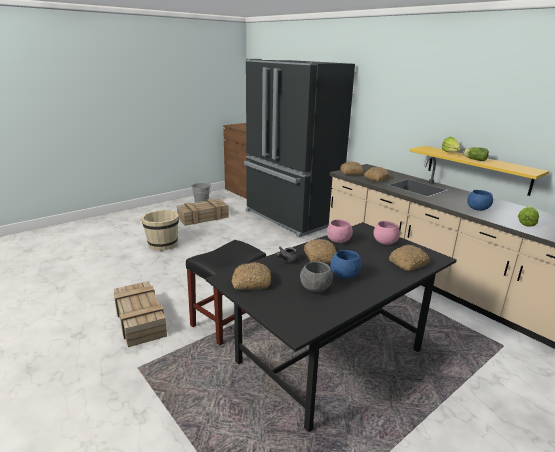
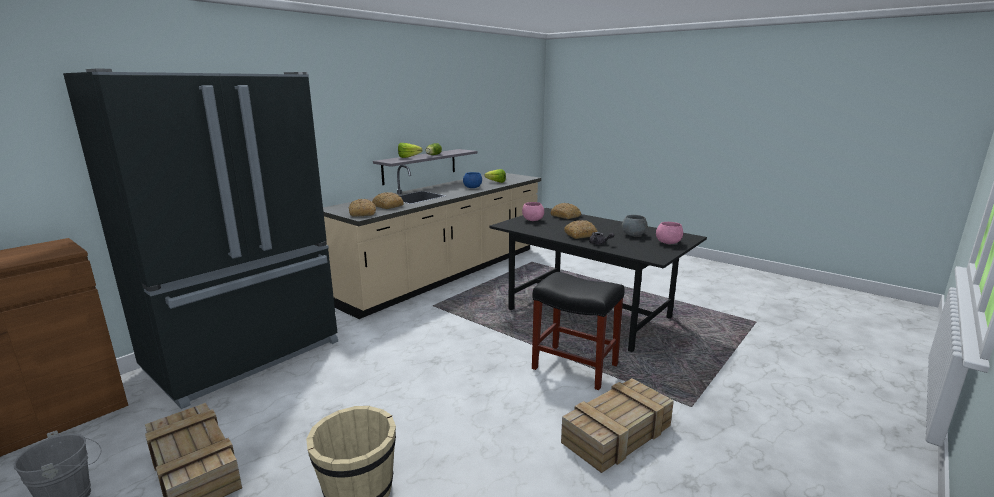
camera: 100 degrees left, 5 degrees down
bread [231,262,271,290] -> none
pink bowl [327,219,353,243] -> pink bowl moved to [656,222,683,244]
blue bowl [330,250,361,279] -> none
yellow shelf [409,146,549,196] -> grey shelf [373,149,477,185]

